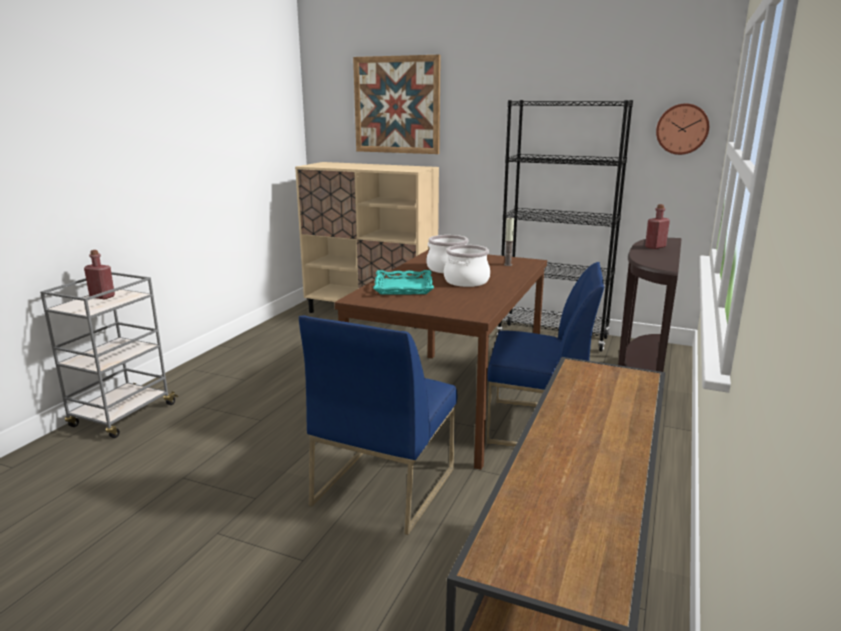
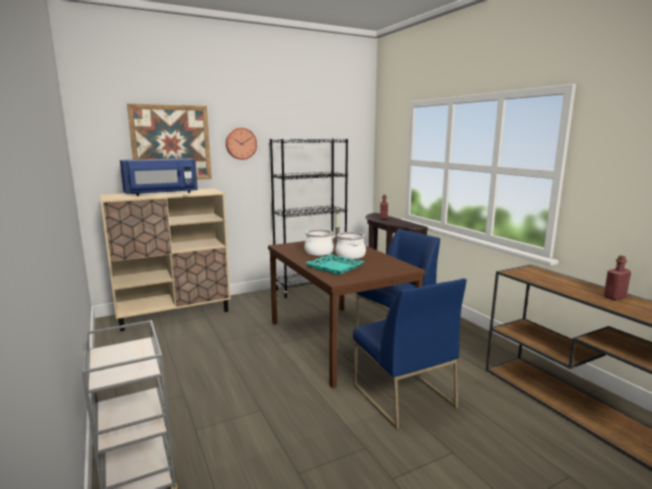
camera: 50 degrees left, 5 degrees down
red bottle [84,250,115,300] -> red bottle moved to [604,256,631,301]
wall clock [656,103,709,155] -> wall clock moved to [226,128,257,160]
none -> blue microwave [120,158,198,196]

